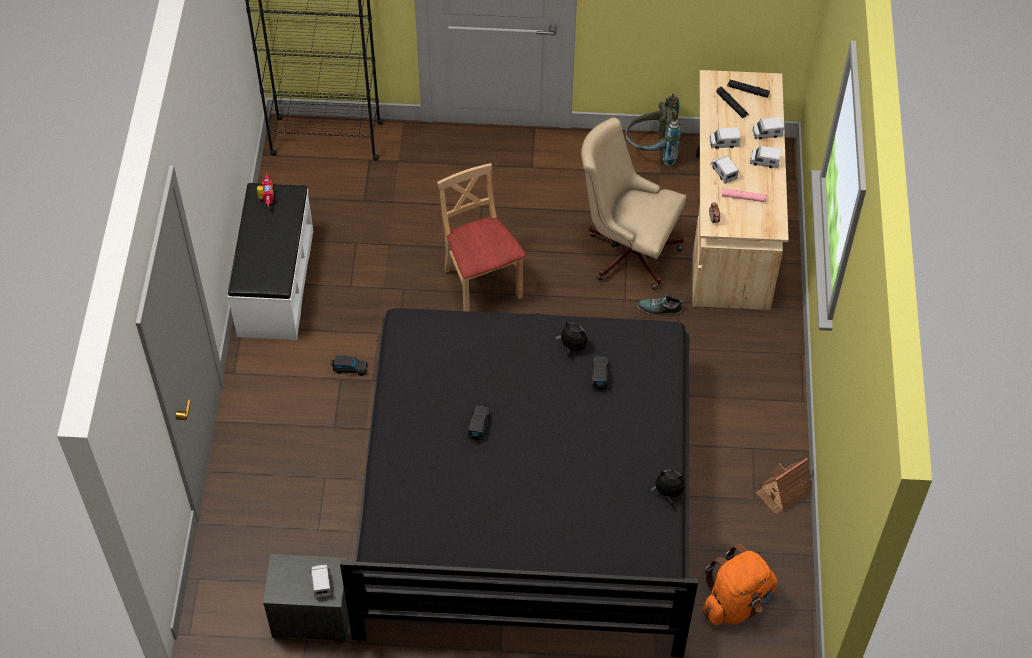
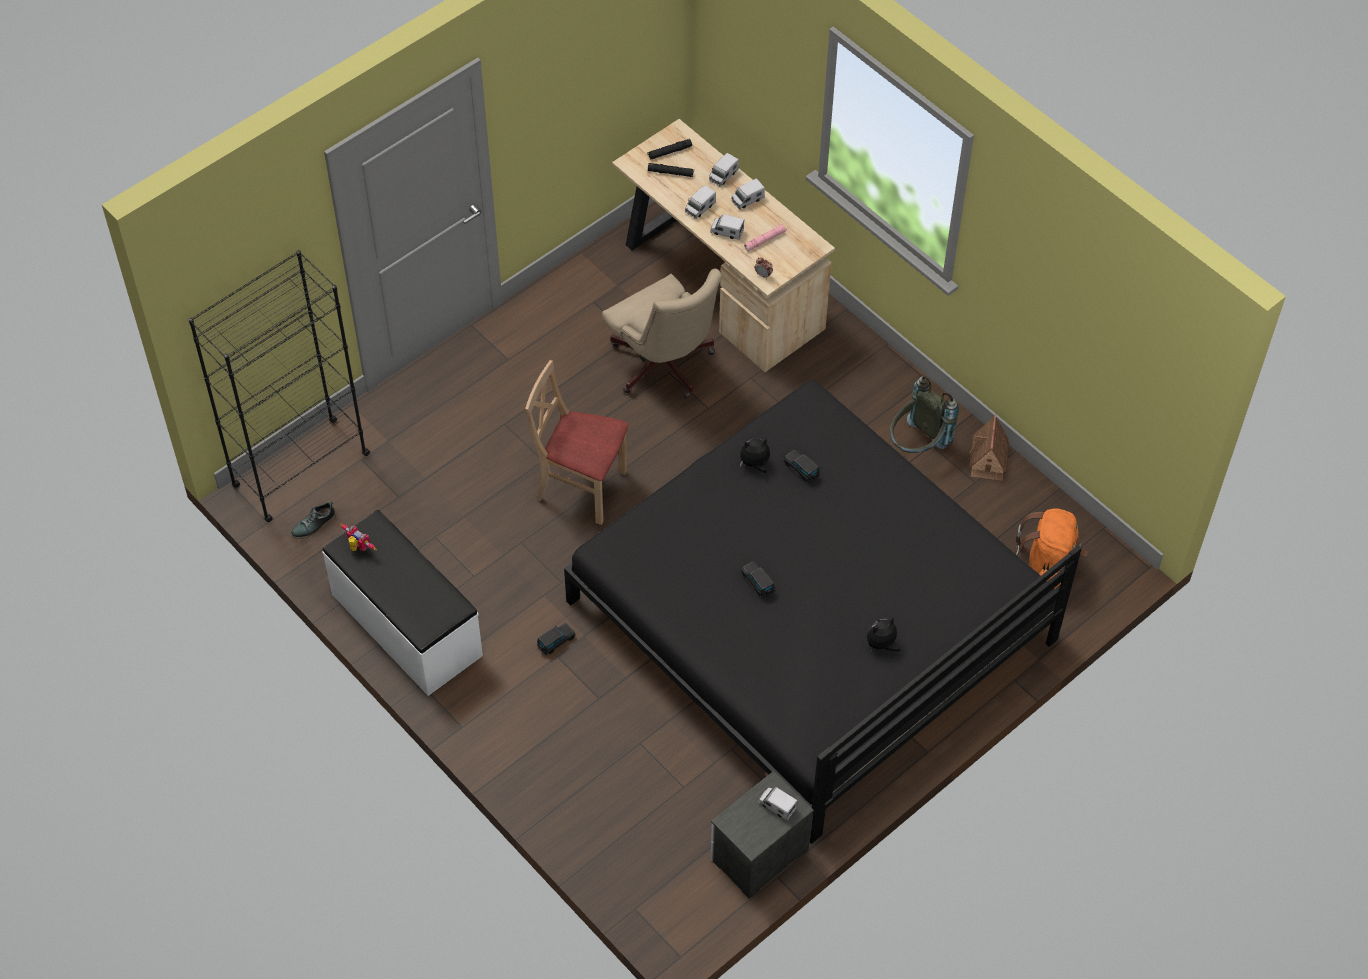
camera: 45 degrees left, 0 degrees up
beige office chair [581,117,686,290] -> beige office chair turned 105 degrees counterclockwise [602,268,722,398]
grey backpack [625,94,681,166] -> grey backpack moved to [890,376,959,453]
shoe [637,294,684,315] -> shoe moved to [291,501,336,539]
plush toy [651,470,685,506] -> plush toy moved to [867,618,900,652]

